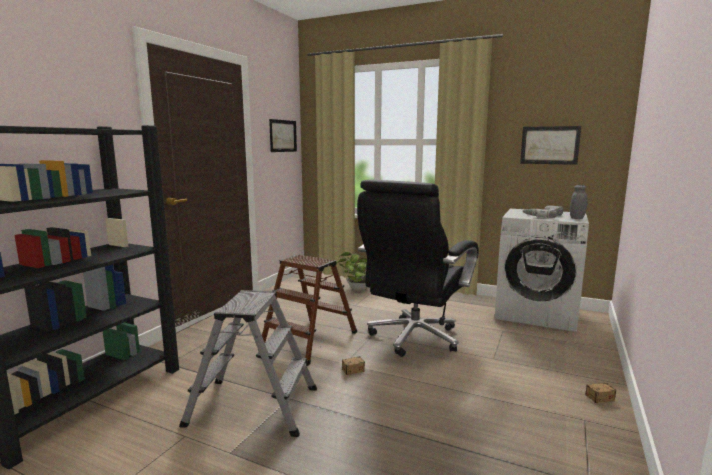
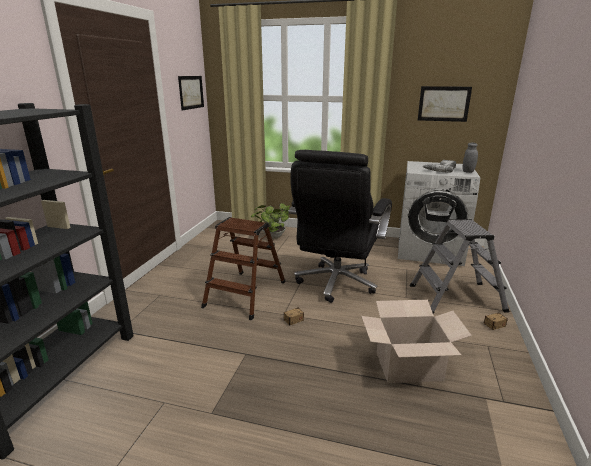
camera: 10 degrees left, 10 degrees up
grey step ladder [179,290,317,437] -> grey step ladder moved to [409,219,509,314]
none -> cardboard box [361,300,472,383]

